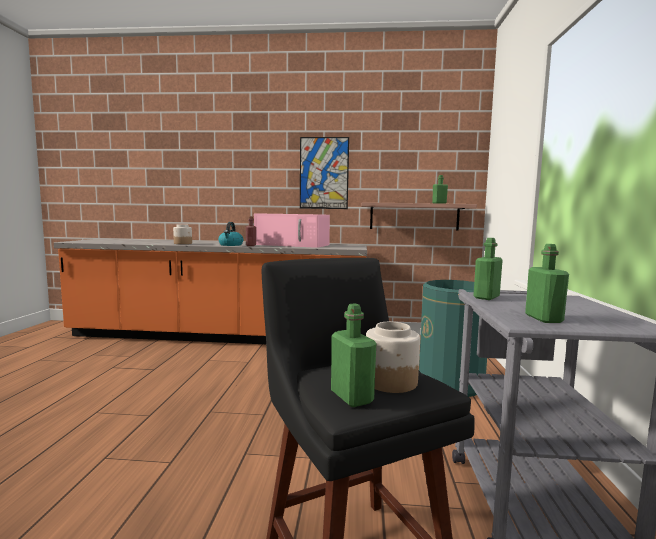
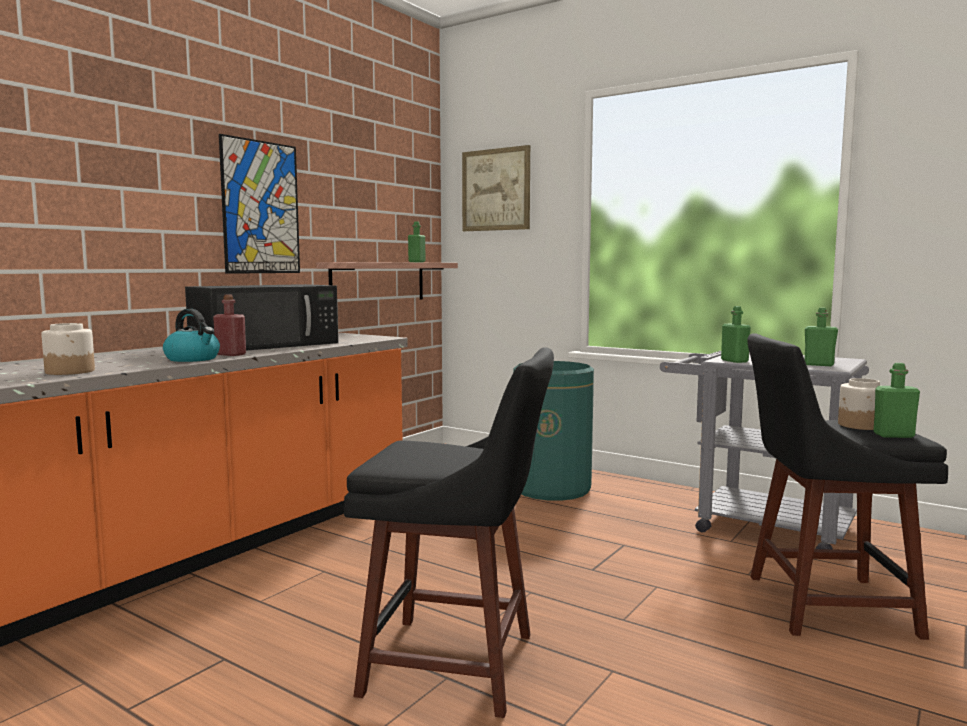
camera: 60 degrees left, 0 degrees up
pink microwave [254,213,330,248] -> black microwave [185,284,338,351]
none -> black stool [344,347,554,718]
none -> picture [462,145,530,231]

